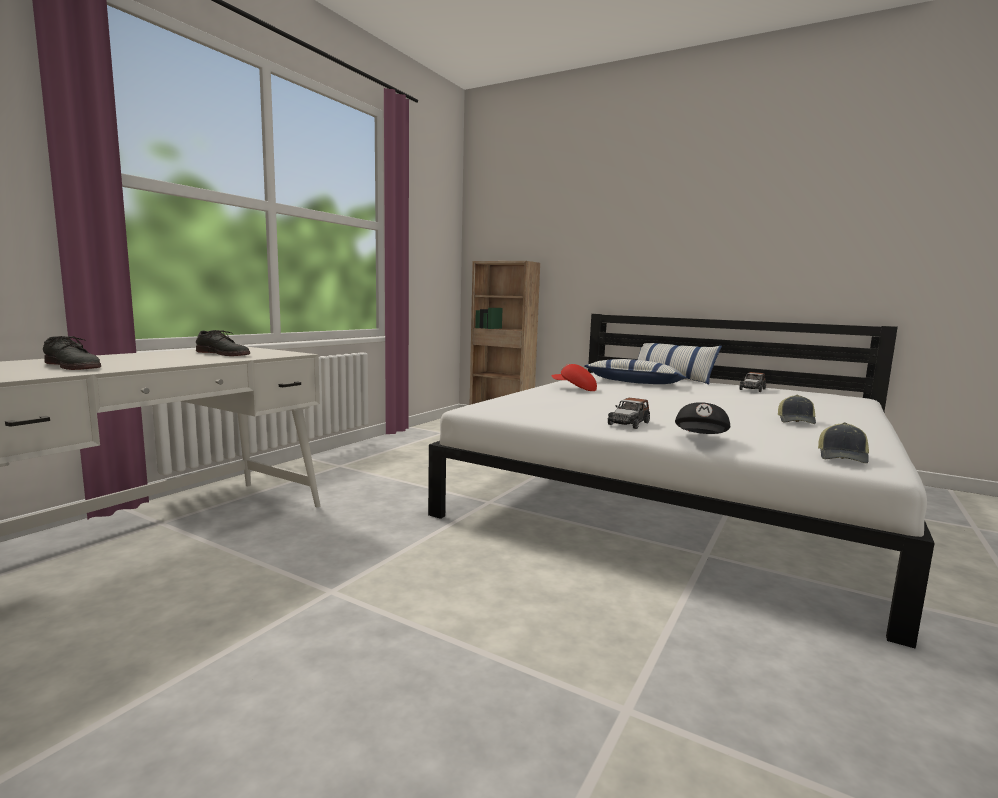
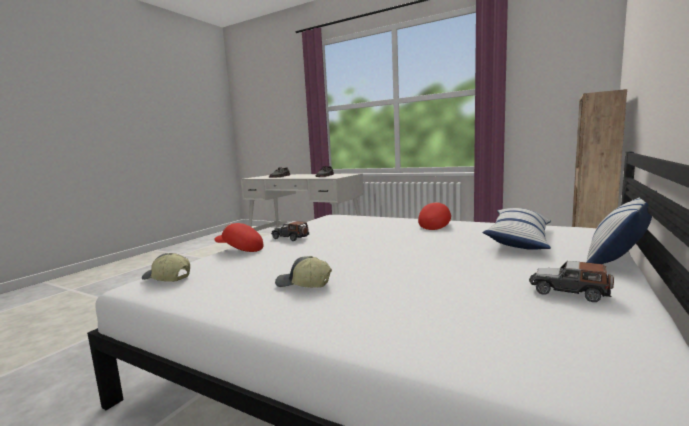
camera: 90 degrees right, 0 degrees up
black cap [675,402,730,434] -> red cap [215,223,263,252]

